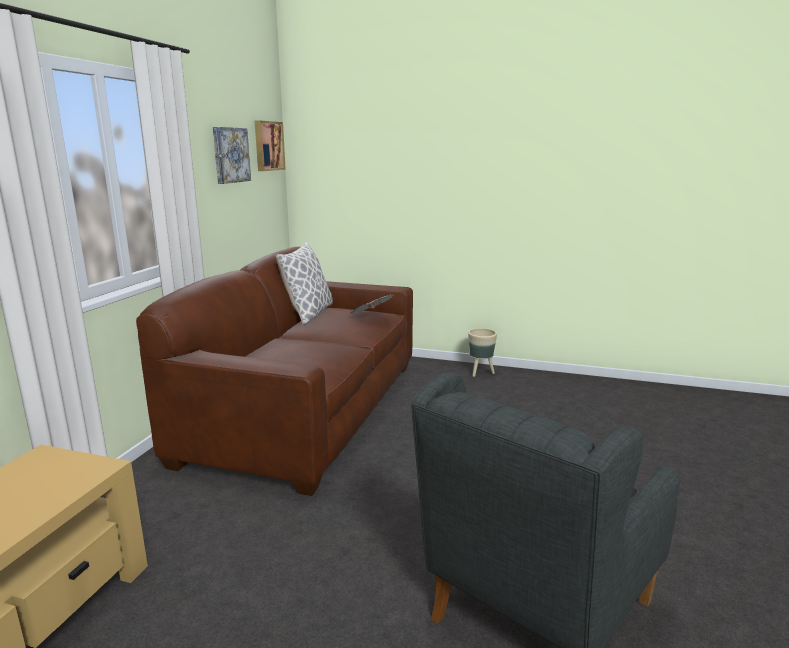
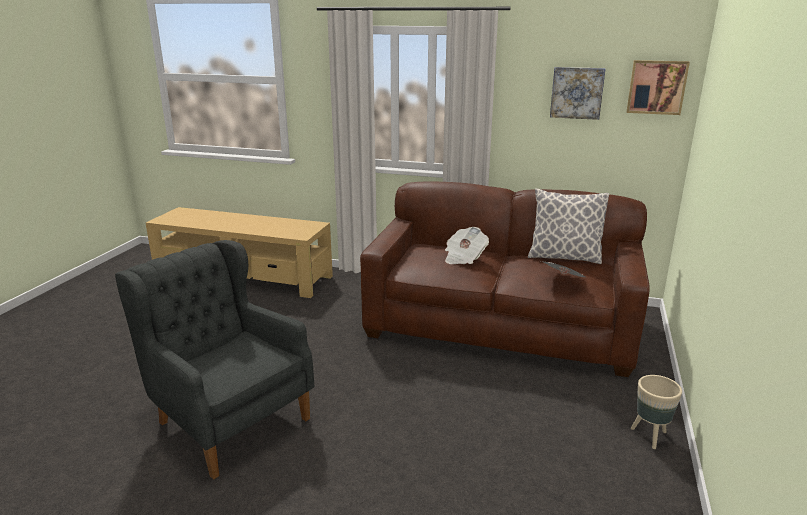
camera: 90 degrees right, 5 degrees up
none -> newspaper [445,227,489,264]

